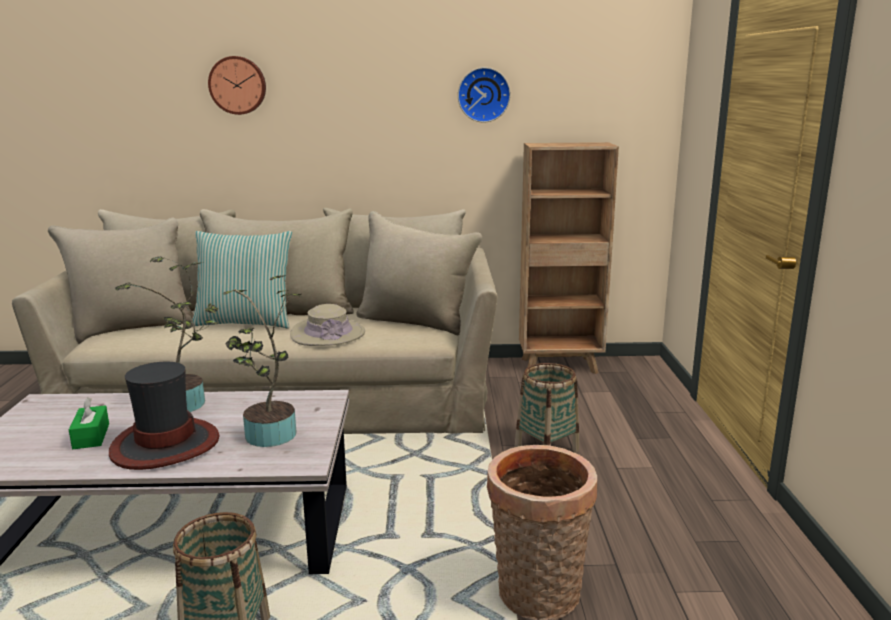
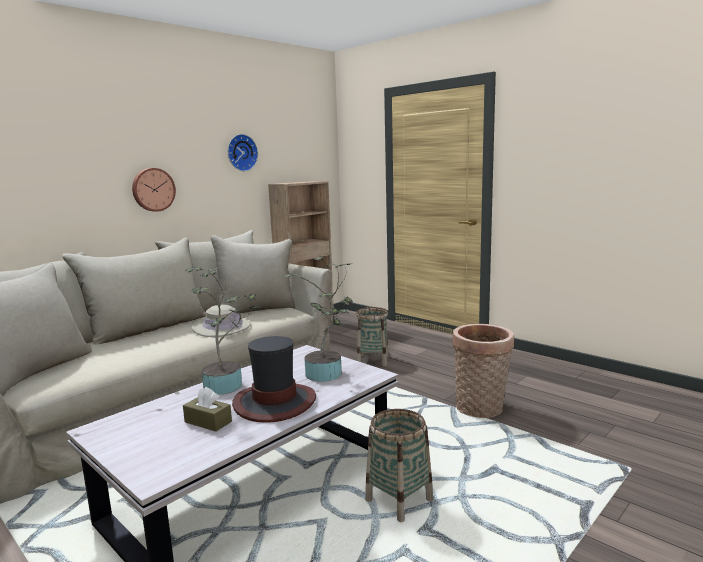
camera: 45 degrees left, 5 degrees down
green tissue box [69,397,109,449] -> brown tissue box [183,387,232,432]
pillow [192,231,292,329] -> none
wall clock [208,56,266,115] -> wall clock moved to [132,168,176,212]

